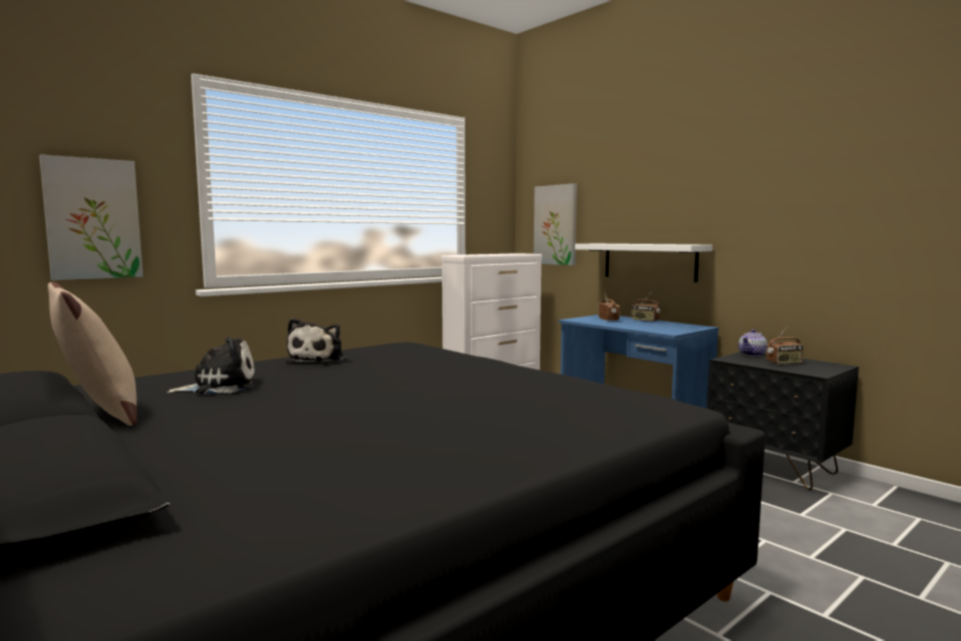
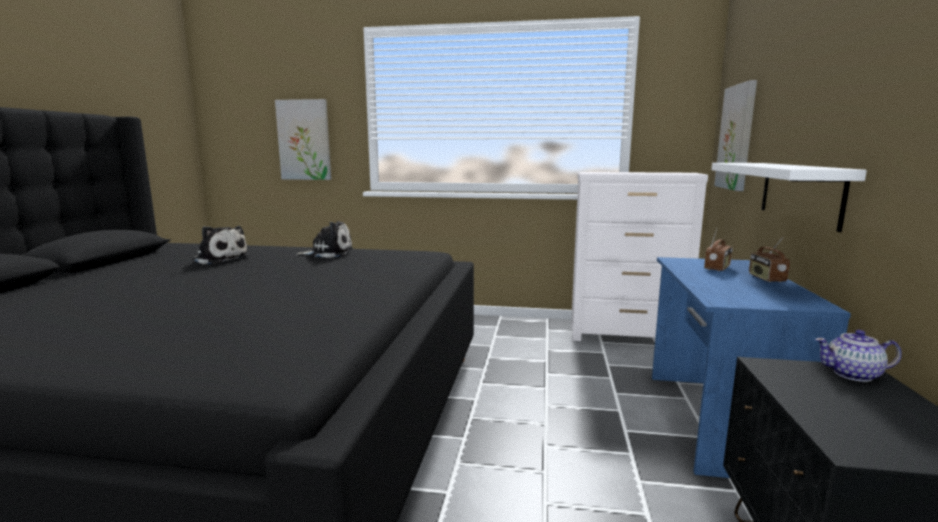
camera: 50 degrees right, 5 degrees up
beige pillow [48,282,137,426] -> none
plush toy [286,318,345,363] -> plush toy turned 150 degrees counterclockwise [296,221,353,258]
radio [766,326,803,365] -> none

